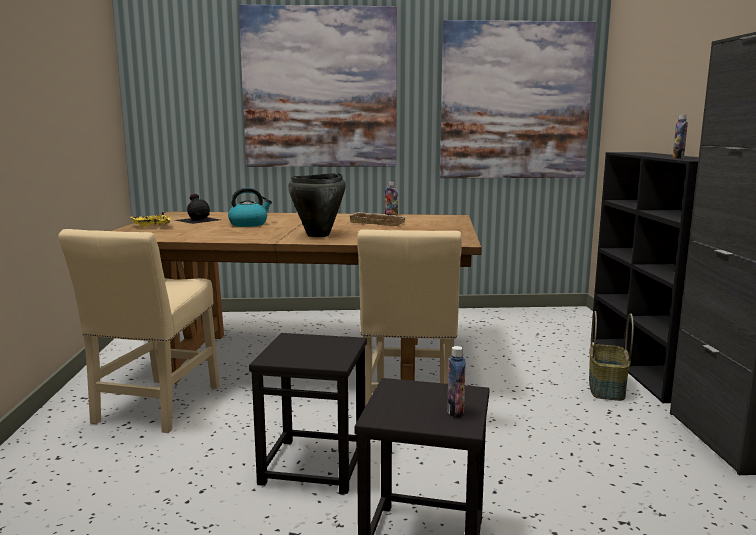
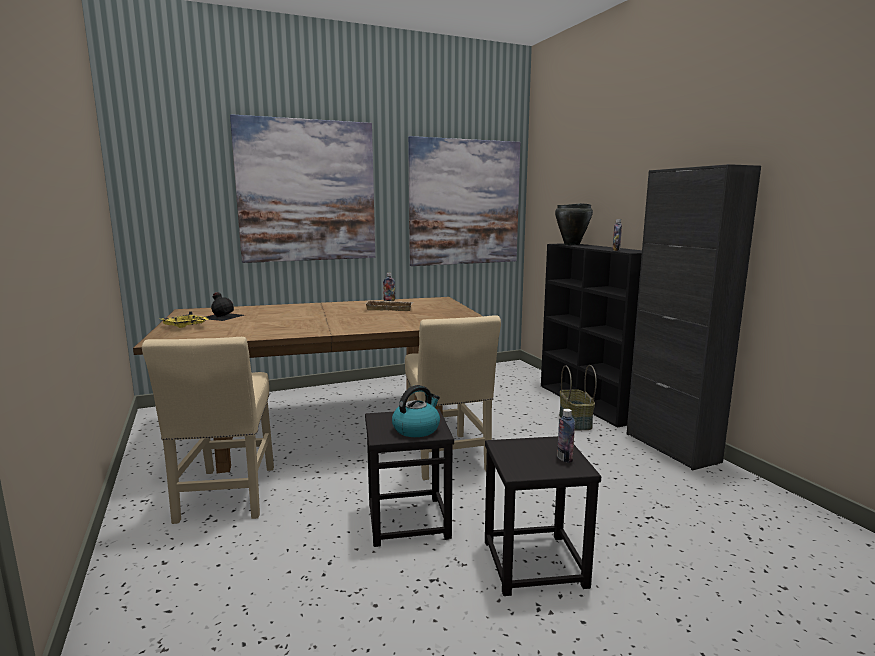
camera: 20 degrees left, 0 degrees up
kettle [228,188,272,227] -> kettle moved to [392,385,440,437]
black cooking pot [288,173,346,237] -> black cooking pot moved to [555,203,593,245]

